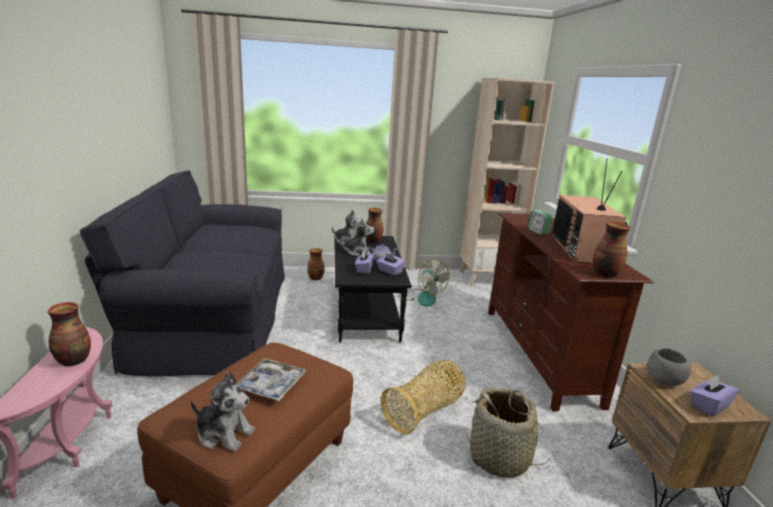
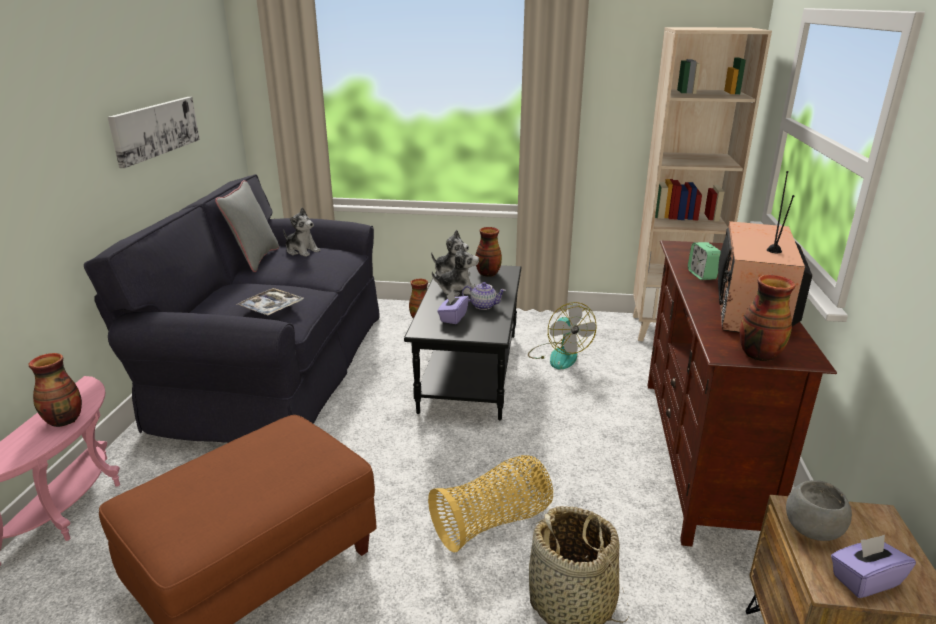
camera: 15 degrees right, 5 degrees up
plush toy [190,372,255,451] -> plush toy moved to [283,207,320,257]
tray [237,358,306,401] -> tray moved to [236,288,304,316]
purple tissue box [377,253,405,276] -> none
none -> picture [108,97,200,168]
none -> grey pillow [215,180,279,272]

